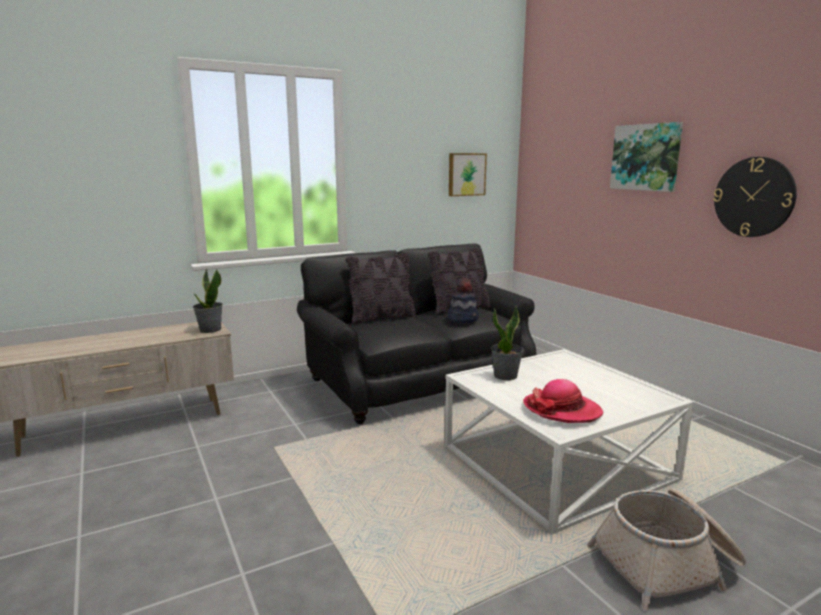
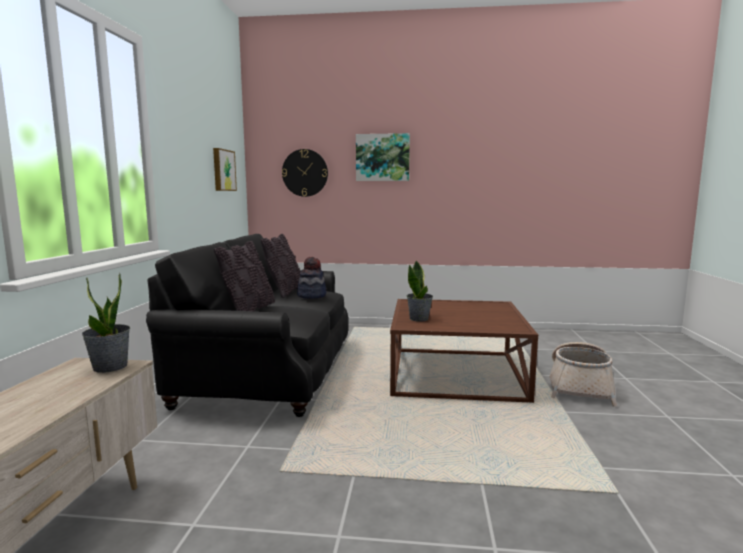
camera: 55 degrees left, 5 degrees down
white coffee table [445,349,694,534] -> brown coffee table [390,299,538,403]
hat [523,379,603,423] -> none
wall clock [713,157,797,237] -> wall clock moved to [282,149,328,197]

